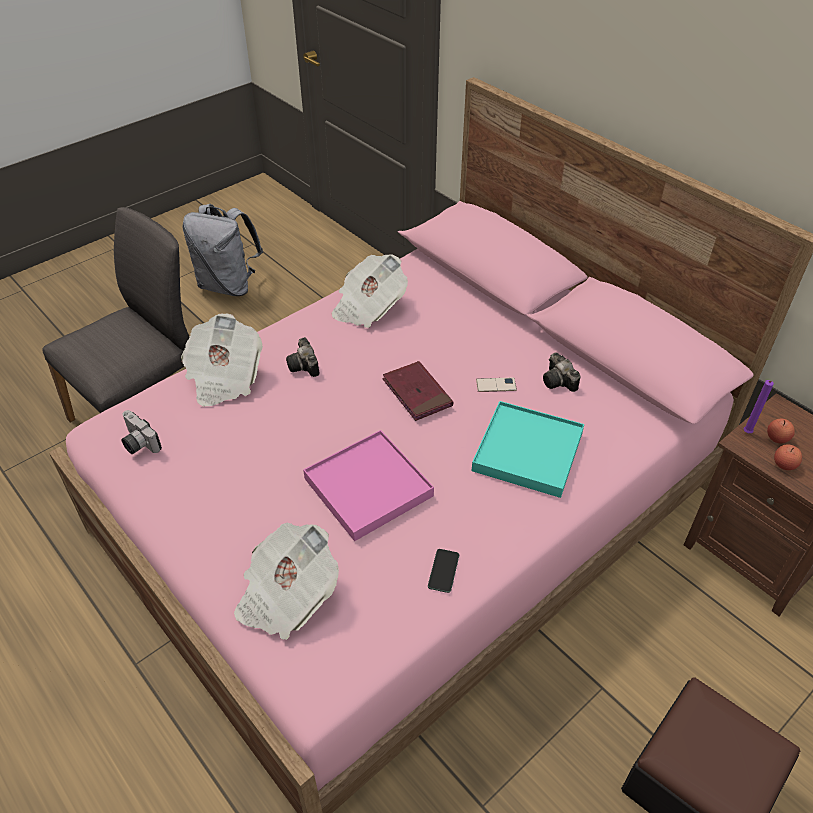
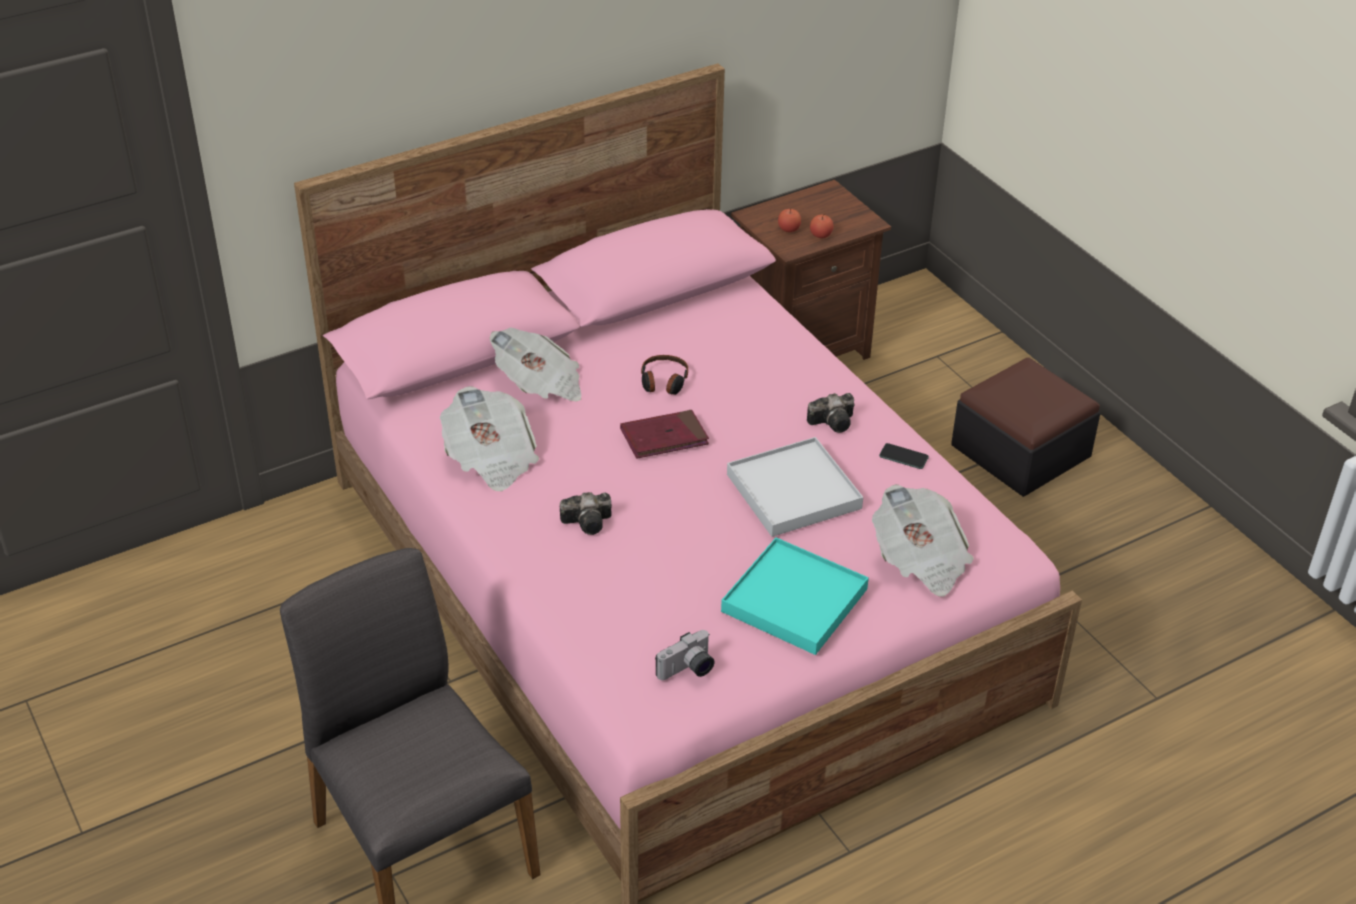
camera: 80 degrees left, 5 degrees down
newspaper [181,313,263,407] -> newspaper moved to [490,327,581,401]
grey backpack [182,204,263,296] -> none
pink tray [303,430,434,541] -> white tray [727,437,863,537]
turquoise tray [472,401,584,498] -> turquoise tray moved to [721,537,869,655]
phone [476,378,517,392] -> headphones [641,355,688,395]
camera [543,352,580,392] -> camera moved to [807,393,855,433]
purple candle [744,380,774,433] -> none

